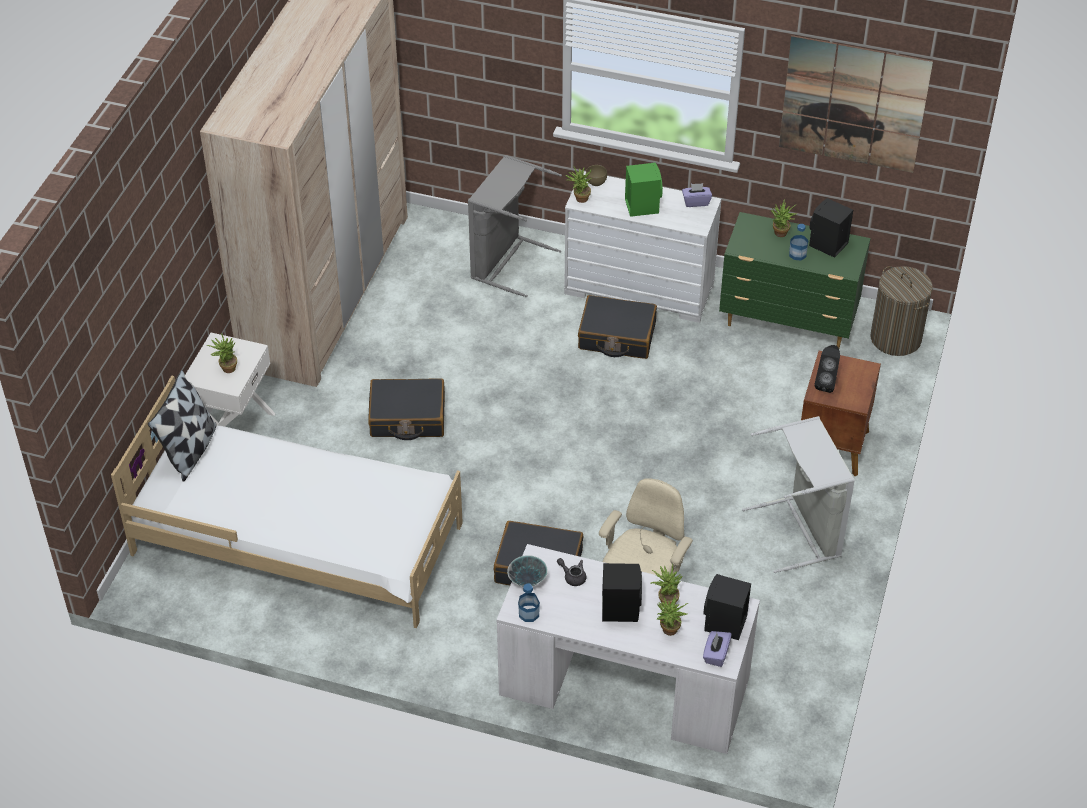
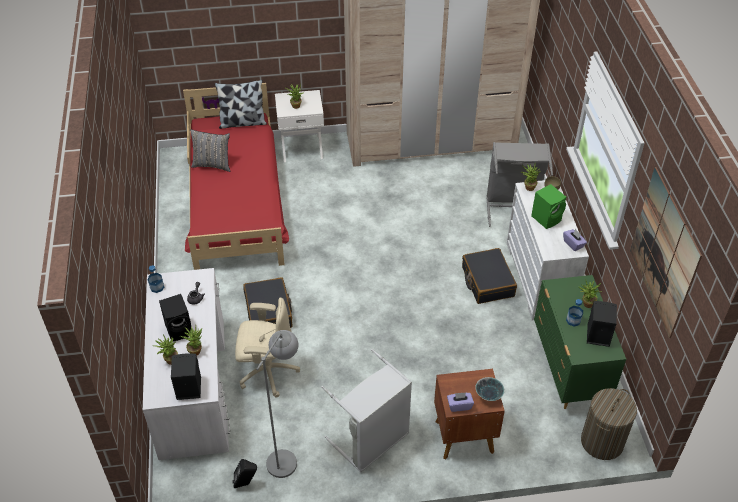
camera: 65 degrees right, 0 degrees up
white bed [111,375,463,628] -> red bed [183,83,289,270]
black suitcase [368,378,445,440] -> none
bowl [507,555,548,587] -> bowl moved to [475,377,505,401]
purple tissue box [703,631,732,667] -> purple tissue box moved to [447,392,474,412]
black speaker [814,345,840,393] -> black speaker moved to [232,459,257,488]
none -> grey pillow [190,129,231,172]
none -> grey floor lamp [256,330,298,478]

